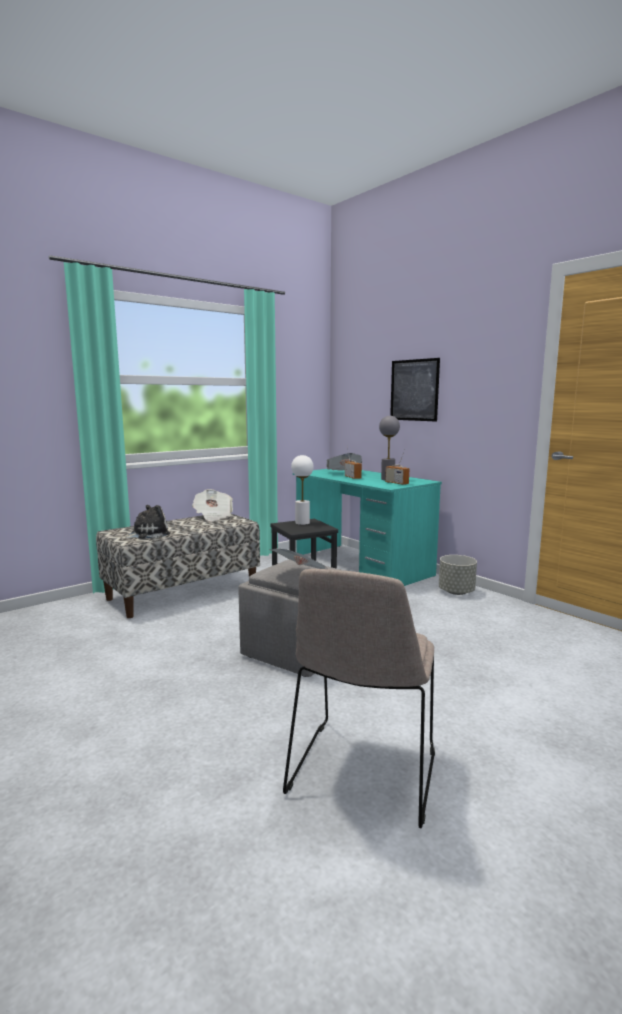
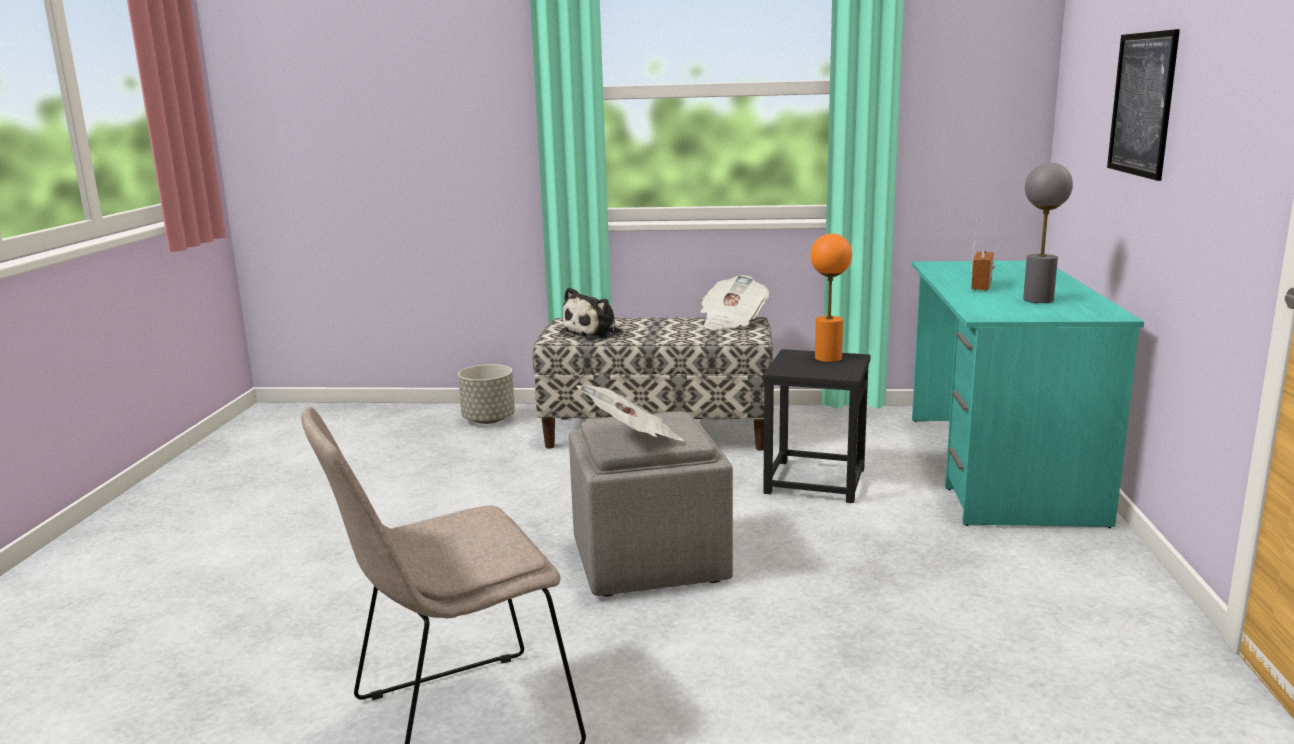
camera: 45 degrees right, 5 degrees up
plush toy [120,505,170,539] -> plush toy turned 120 degrees clockwise [560,287,623,339]
white table lamp [291,455,314,525] -> orange table lamp [810,234,852,362]
newspaper [326,453,362,471] -> none
radio [385,449,409,485] -> none
grey planter [439,555,477,595] -> grey planter moved to [458,364,515,424]

